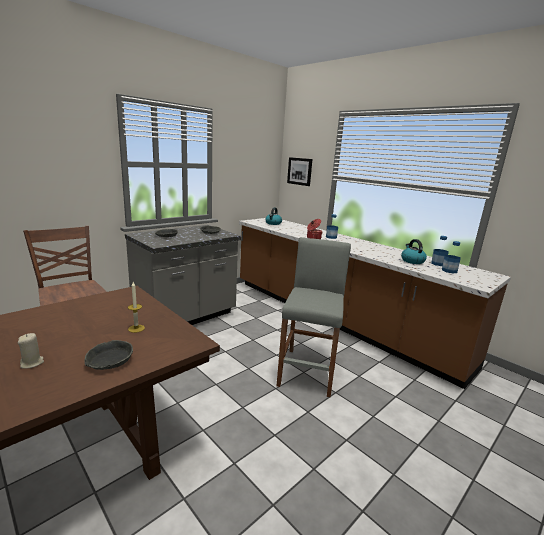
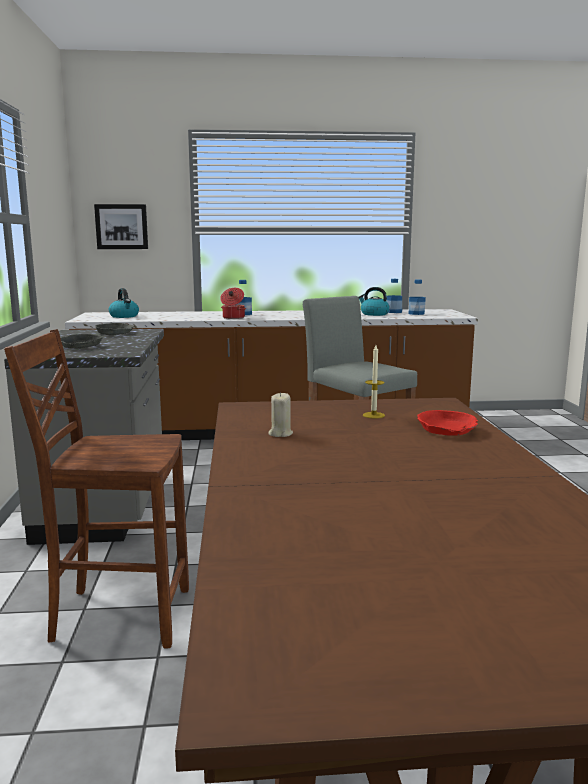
camera: 50 degrees left, 5 degrees down
beige candle [18,333,44,369] -> beige candle moved to [268,392,293,437]
grey bowl [84,340,133,370] -> red bowl [417,410,478,436]

